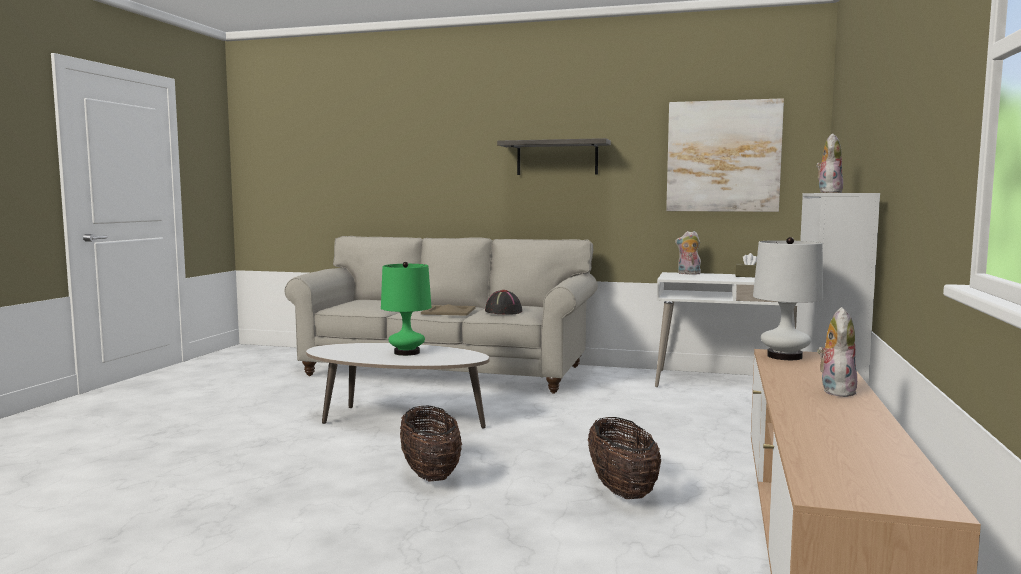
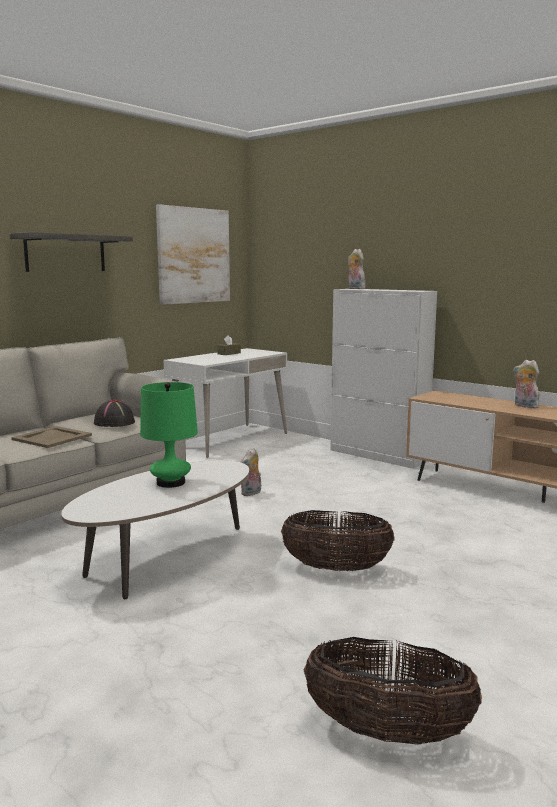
camera: 65 degrees left, 5 degrees up
basket [588,417,661,499] -> basket moved to [303,637,482,745]
plush toy [675,231,701,275] -> plush toy moved to [241,448,261,496]
white table lamp [753,237,823,360] -> none

